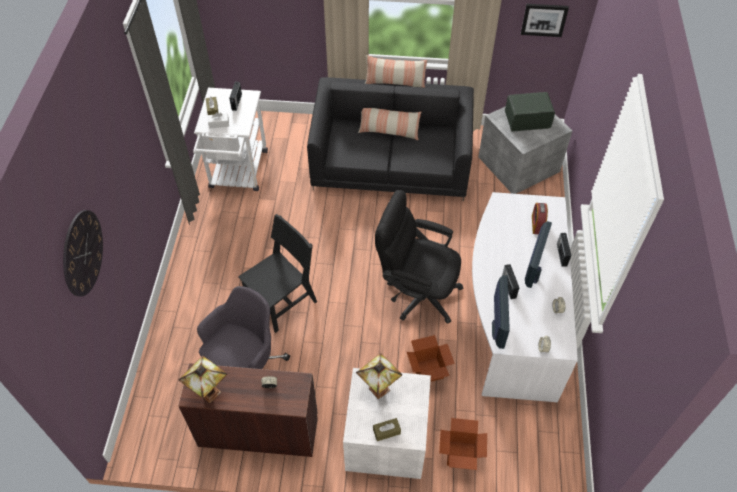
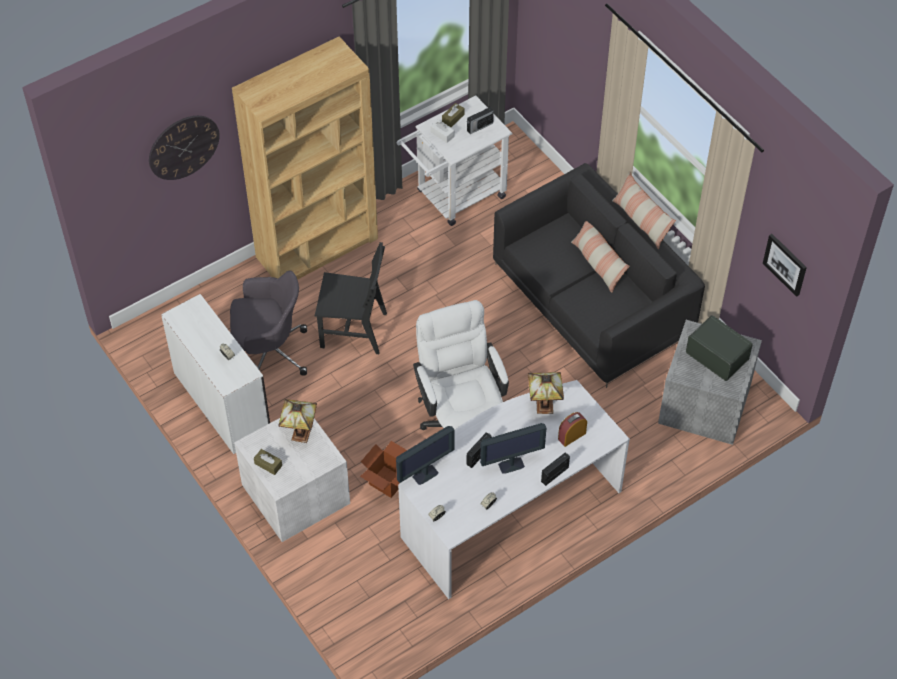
camera: 50 degrees right, 0 degrees up
brown desk [178,363,318,457] -> white desk [161,294,270,454]
table lamp [179,356,227,403] -> table lamp moved to [528,372,564,414]
black office chair [375,190,464,324] -> white office chair [413,300,509,430]
cardboard box [439,418,487,470] -> none
none -> brown bookcase [232,36,378,280]

